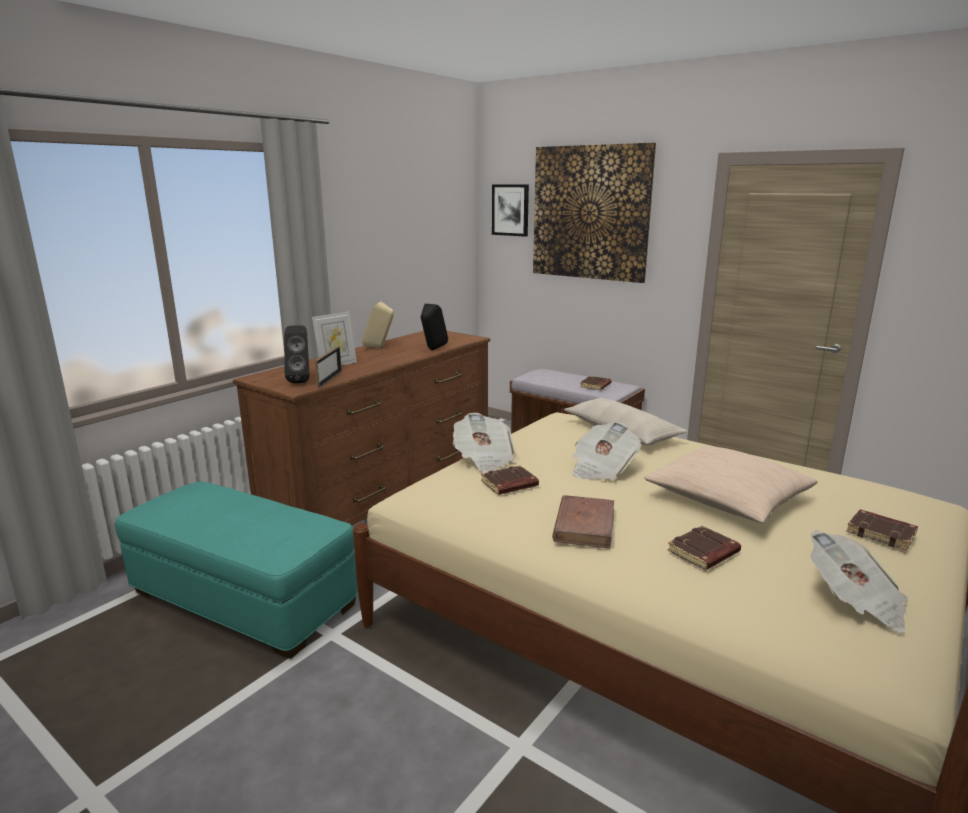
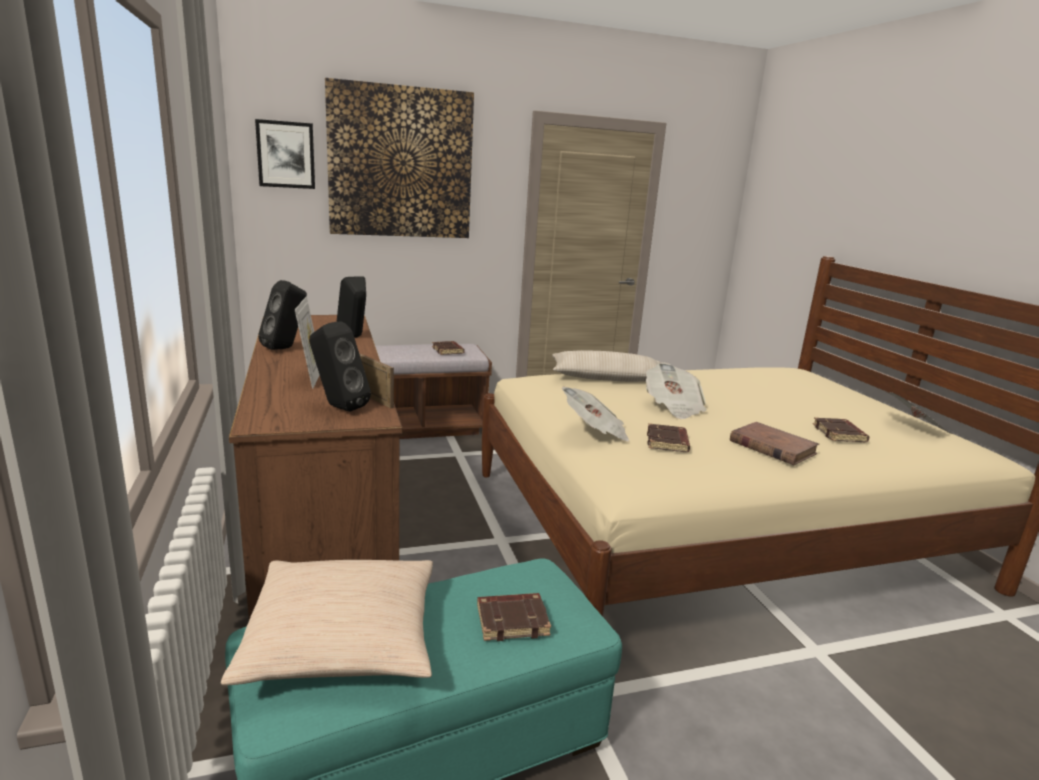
camera: 55 degrees left, 0 degrees up
beige speaker [362,301,394,348] -> black speaker [258,280,307,350]
beige pillow [644,445,818,523] -> beige pillow moved to [221,560,433,685]
brown book [846,509,918,550] -> brown book moved to [477,593,551,641]

